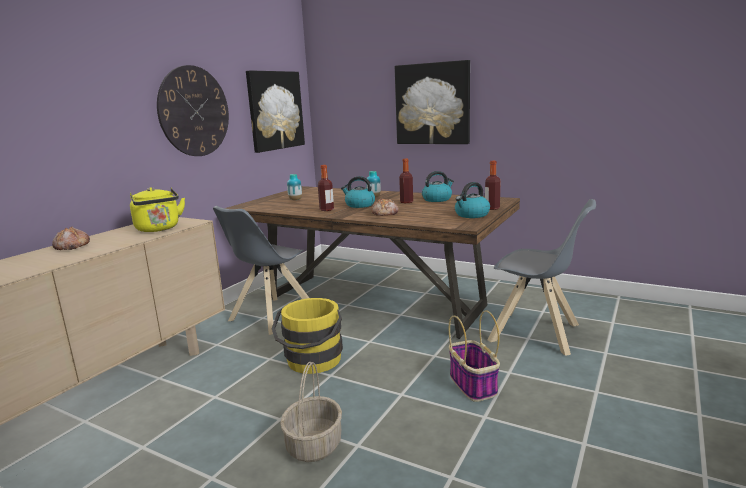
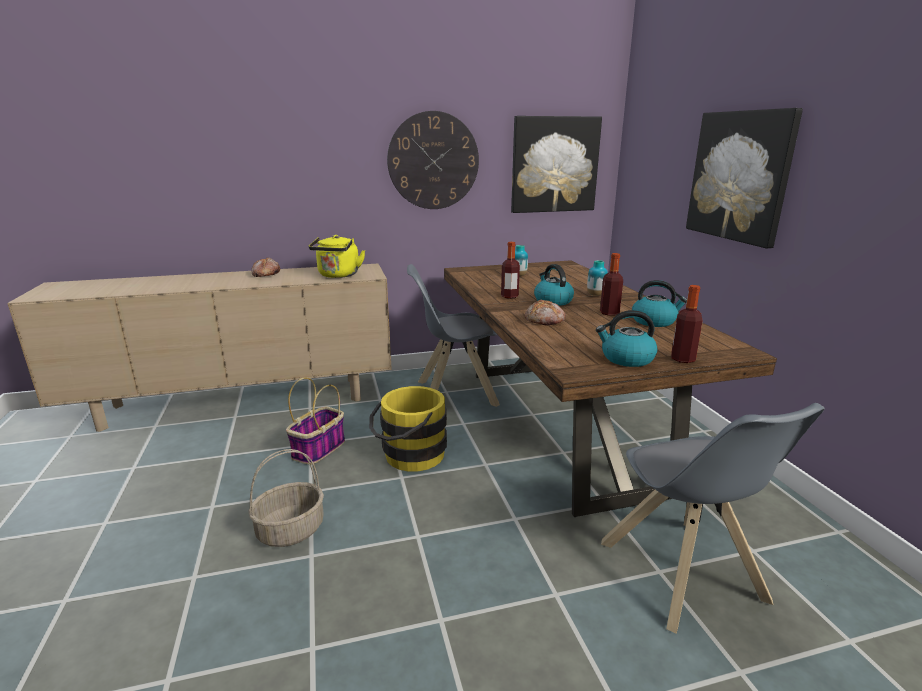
camera: 45 degrees right, 5 degrees up
basket [449,310,500,402] -> basket moved to [286,377,345,464]

